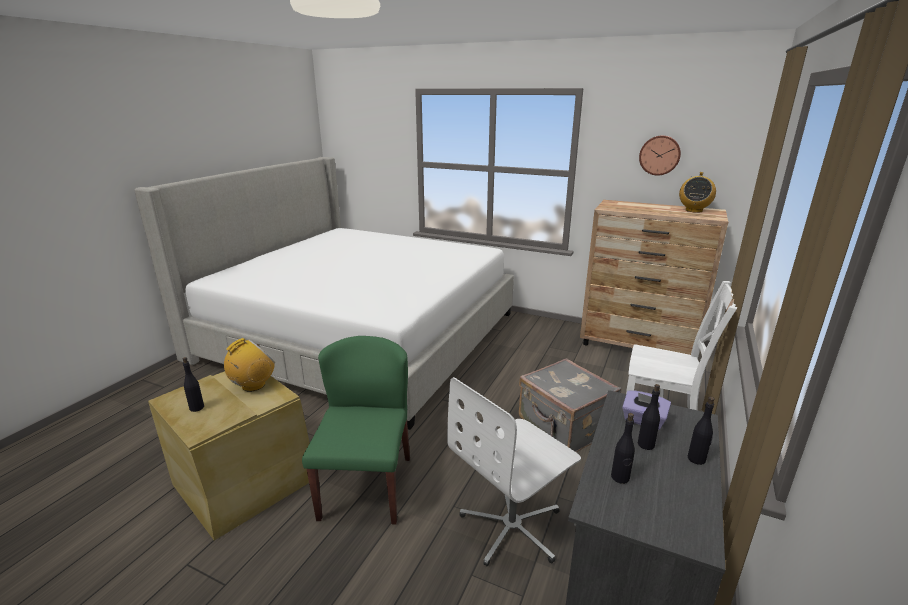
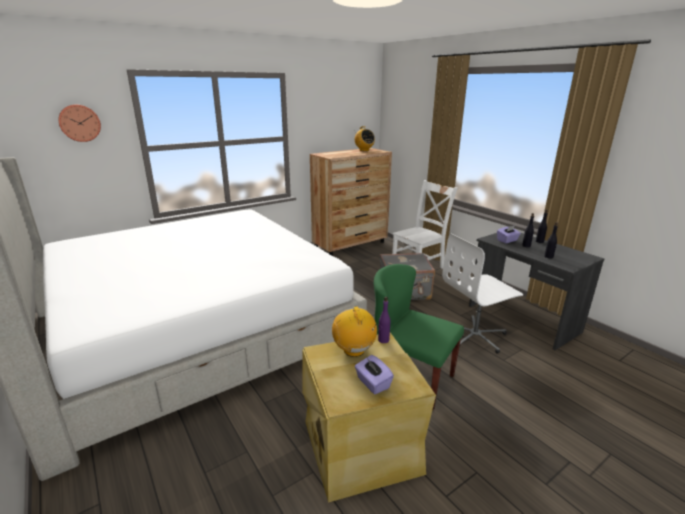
camera: 60 degrees left, 0 degrees up
black bottle [183,357,204,412] -> purple tissue box [355,355,394,394]
white office chair [447,377,581,566] -> white office chair turned 75 degrees clockwise [442,234,523,354]
wall clock [639,135,681,175] -> wall clock moved to [58,104,101,142]
none -> purple bottle [378,297,390,343]

